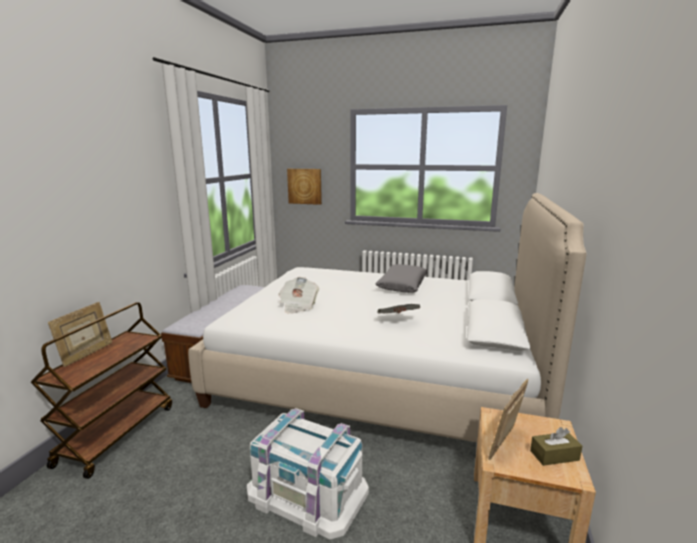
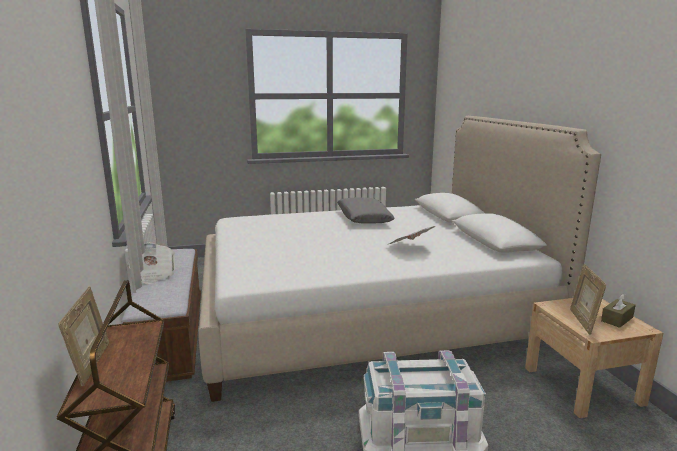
camera: 30 degrees left, 0 degrees up
newspaper [278,277,319,314] -> newspaper moved to [127,242,175,284]
picture [287,169,322,205] -> none

